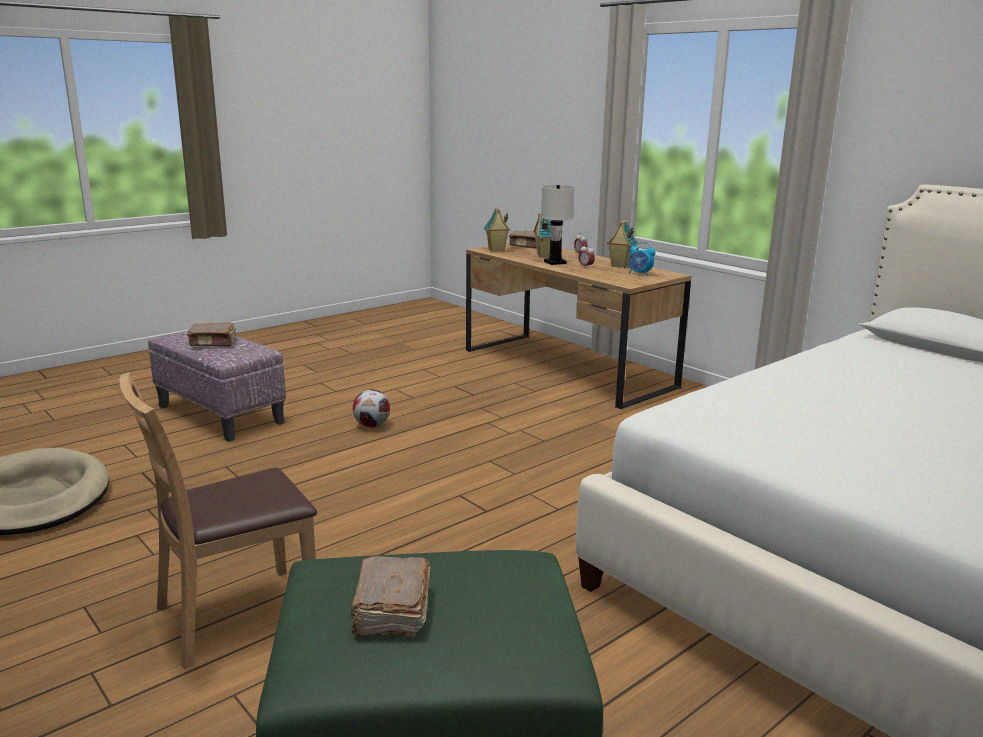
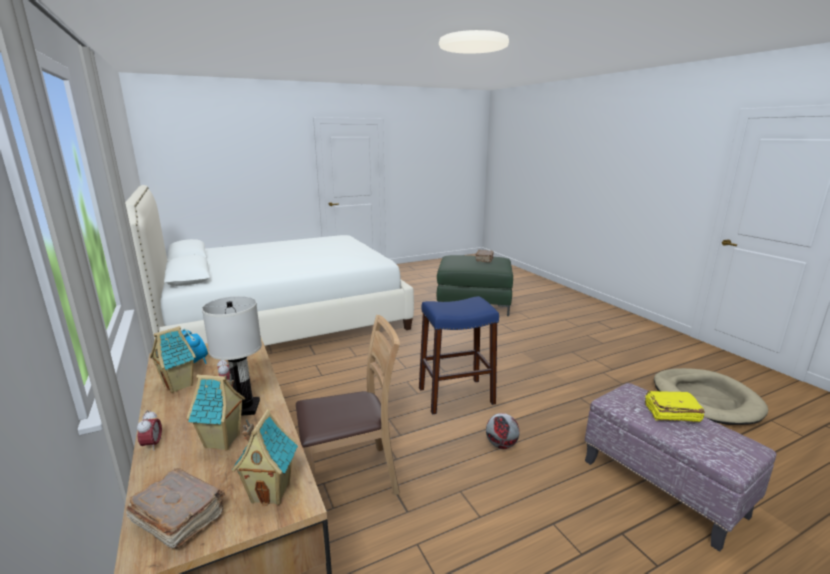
camera: 165 degrees left, 0 degrees up
brown chair [119,372,317,669] -> brown chair moved to [296,315,400,495]
brown book [187,322,236,347] -> yellow book [645,391,705,422]
none -> blue stool [419,296,499,414]

